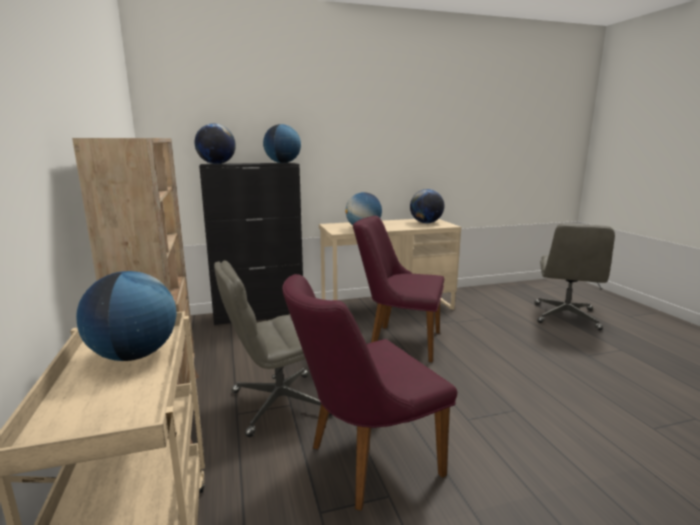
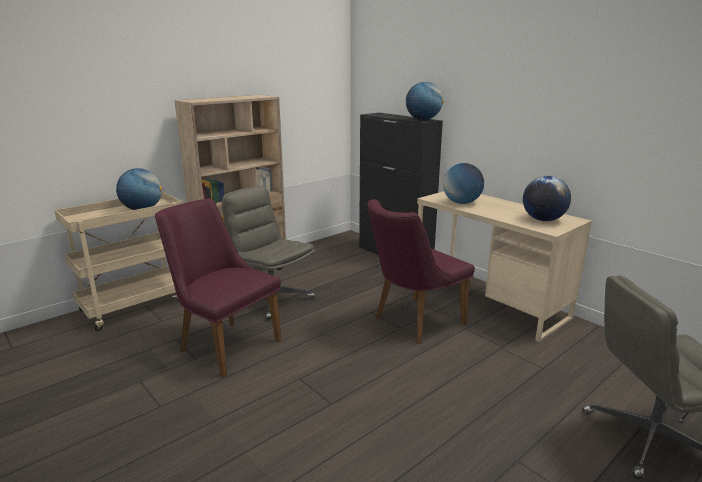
camera: 65 degrees right, 5 degrees up
globe [195,123,236,164] -> none
purple chair [353,216,444,362] -> purple chair turned 120 degrees counterclockwise [368,199,475,344]

